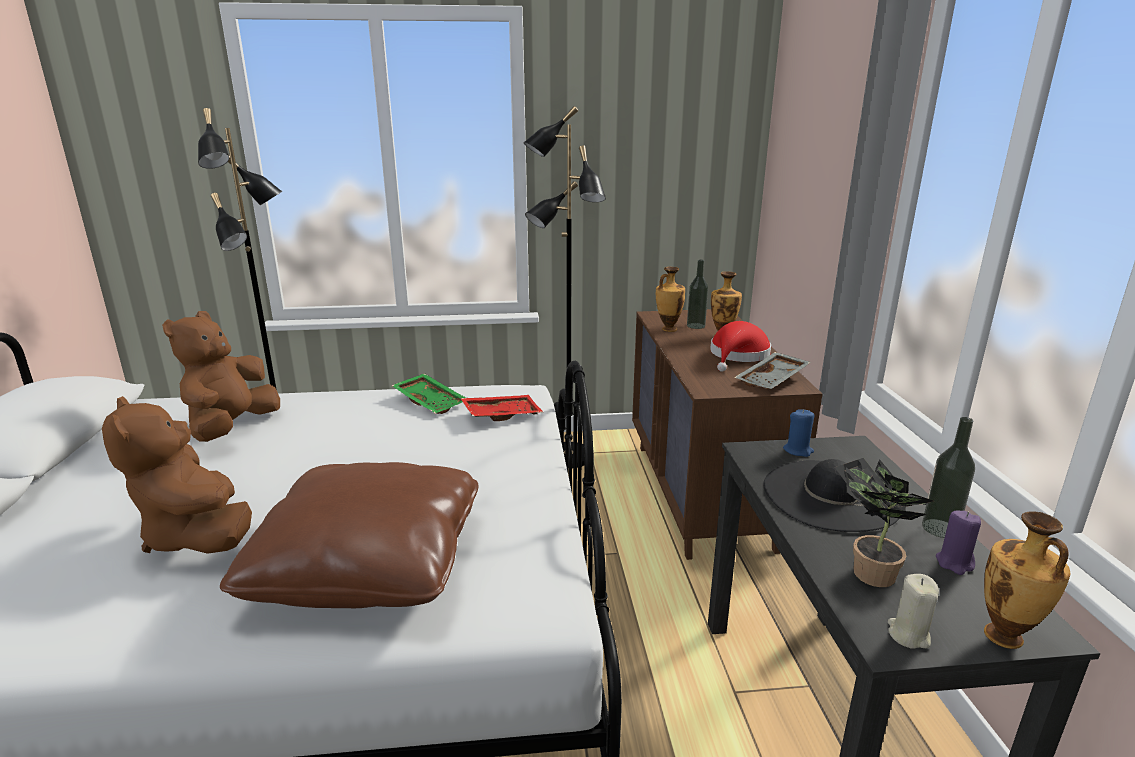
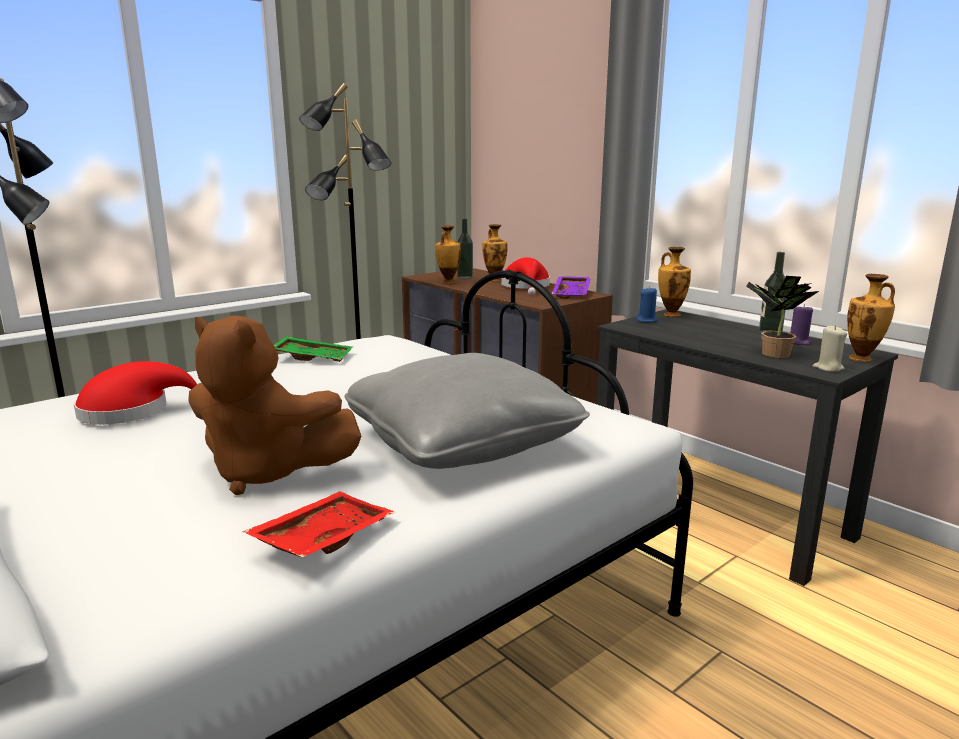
camera: 35 degrees left, 5 degrees down
brown plush toy [162,311,280,442] -> red hat [74,361,197,425]
brown pillow [220,462,479,608] -> grey pillow [345,353,590,469]
red tray [461,395,543,421] -> red tray moved to [242,491,395,557]
grey tray [734,352,811,389] -> purple tray [552,276,591,299]
black hat [763,459,900,532] -> none
none -> vase [658,246,691,317]

